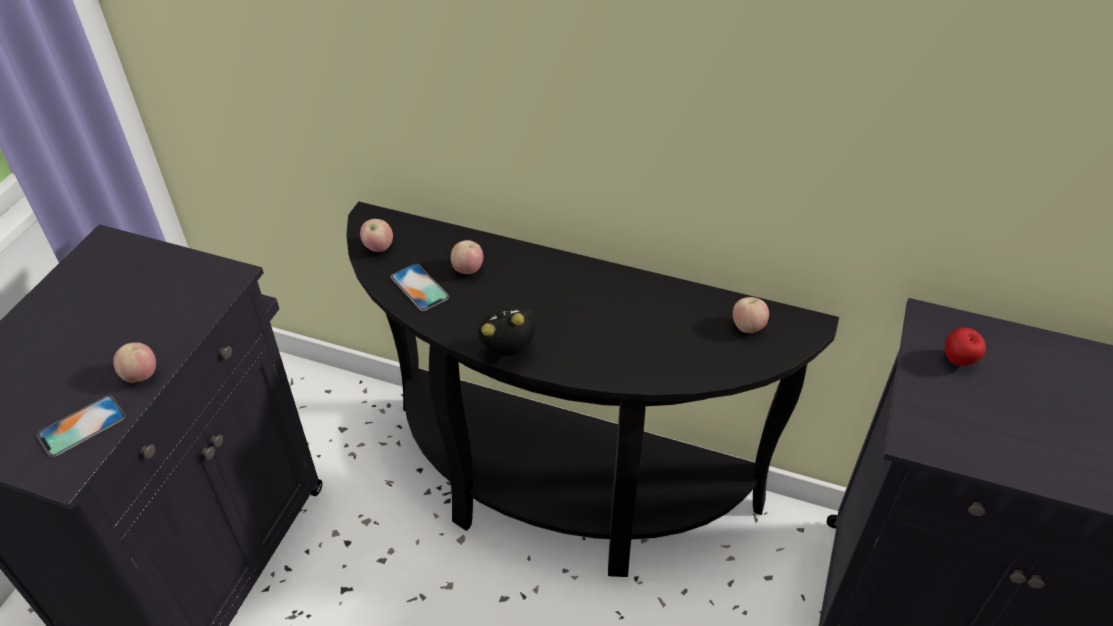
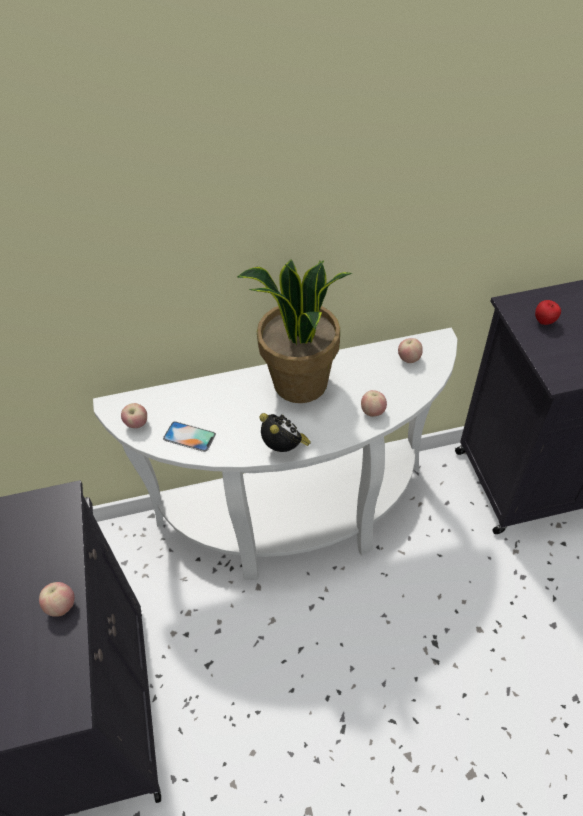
camera: 30 degrees left, 5 degrees up
phone [37,395,126,457] -> none
black console table [346,202,839,577] -> white console table [93,328,458,580]
apple [451,240,483,274] -> apple moved to [361,390,387,417]
alarm clock [478,306,535,356] -> alarm clock turned 105 degrees clockwise [259,413,311,452]
none -> potted plant [237,259,352,403]

